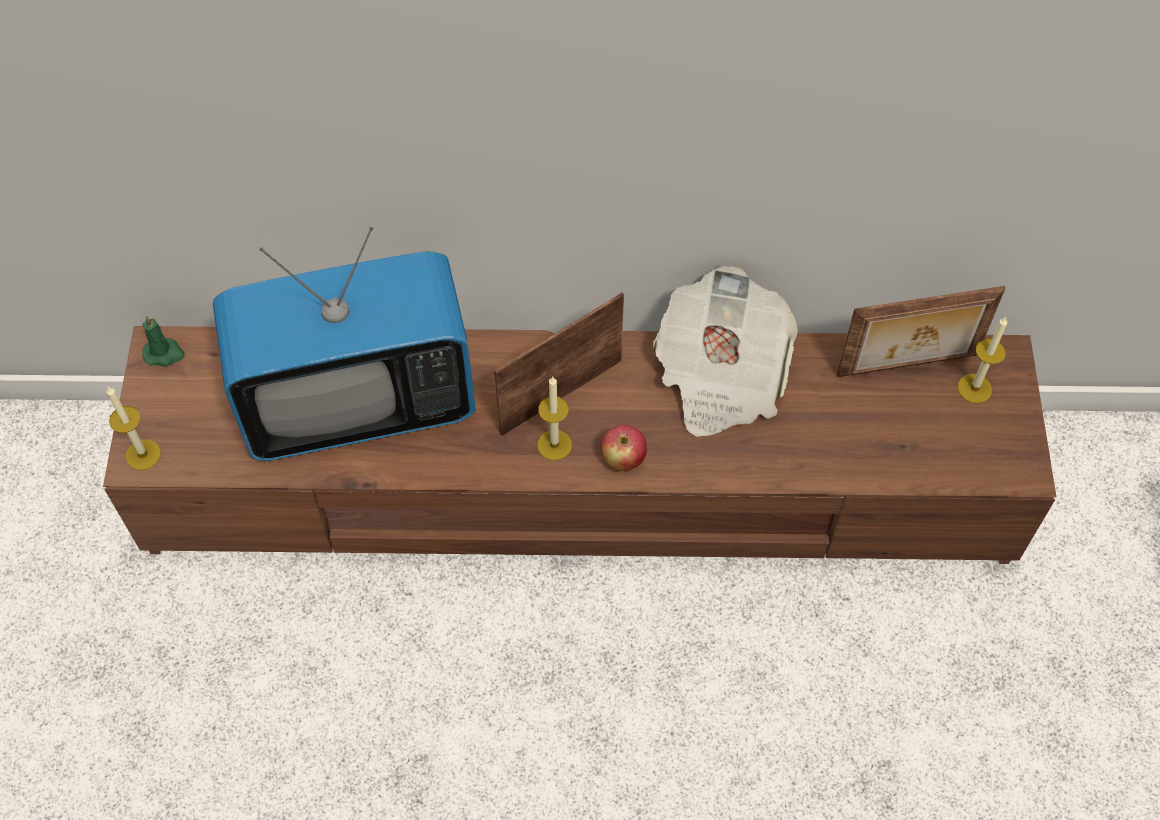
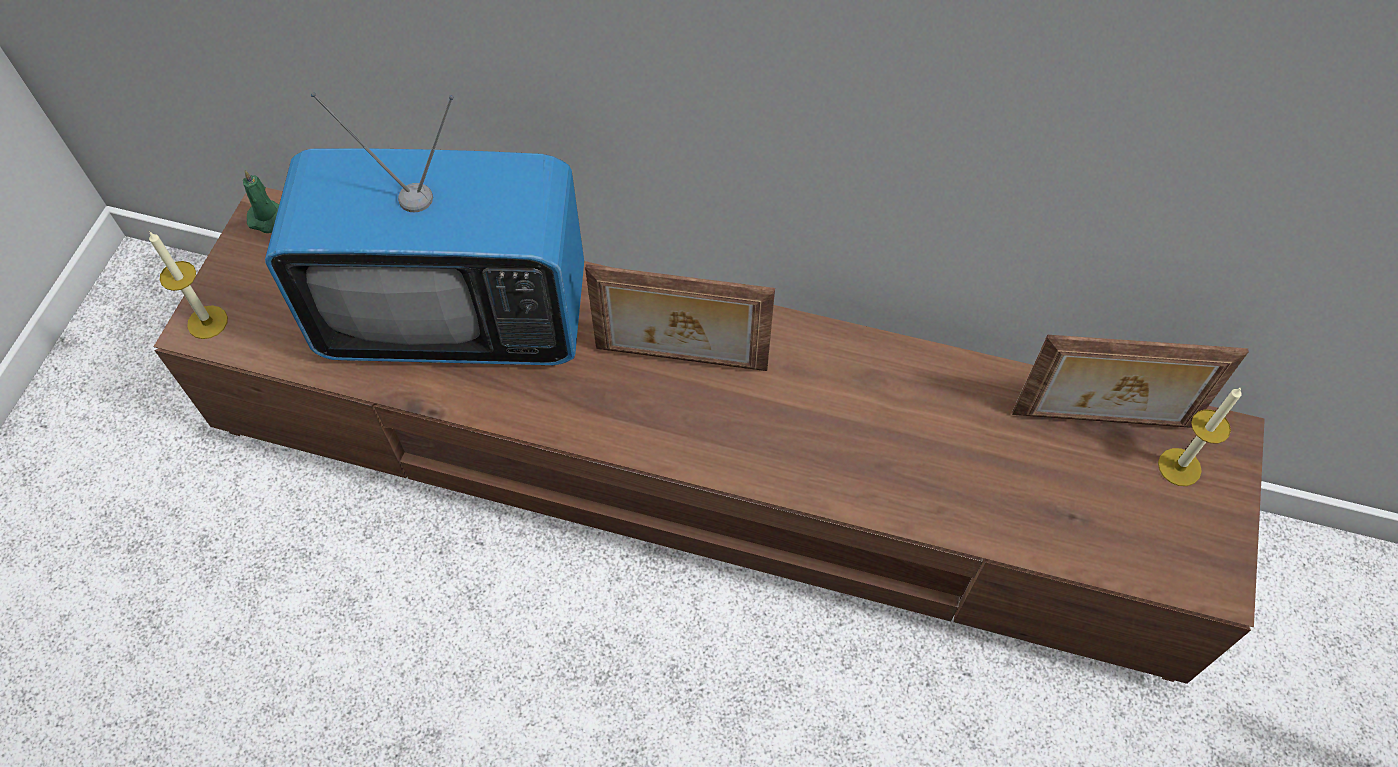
camera: 15 degrees right, 0 degrees up
picture frame [494,293,624,436] -> picture frame turned 150 degrees counterclockwise [585,264,775,371]
candle [537,377,572,460] -> none
apple [600,424,647,471] -> none
newspaper [653,266,798,437] -> none

